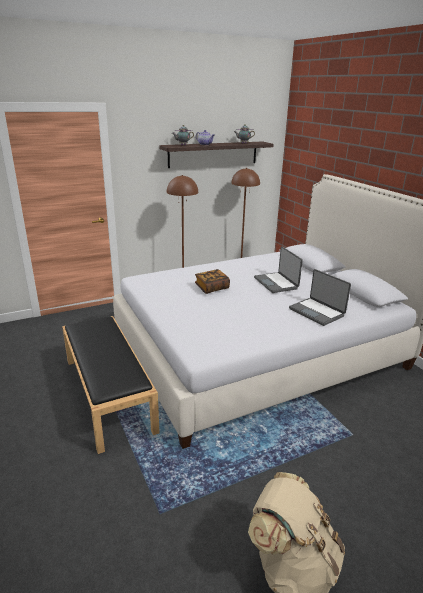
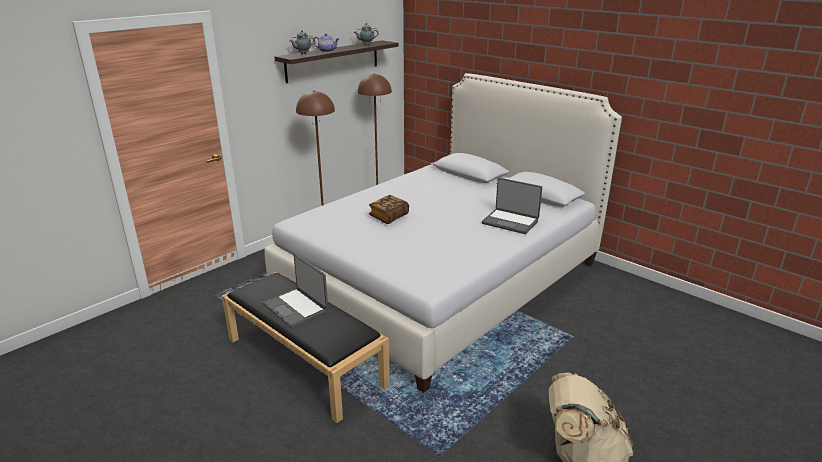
camera: 20 degrees left, 0 degrees up
laptop [254,246,303,293] -> laptop moved to [263,254,328,328]

